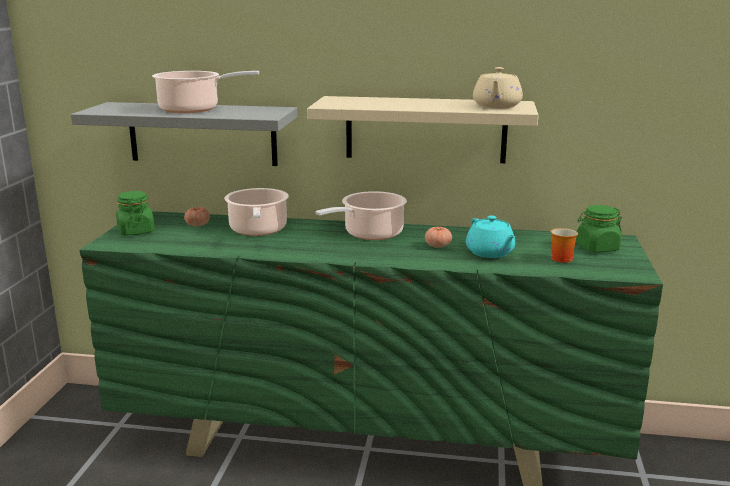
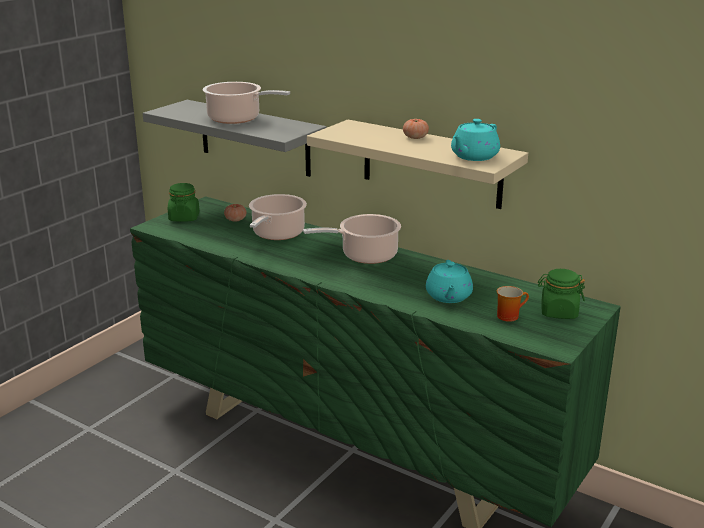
camera: 25 degrees right, 5 degrees up
tomato [425,227,452,248] -> tomato moved to [403,119,429,139]
beige teapot [473,67,523,109] -> turquoise teapot [451,119,500,161]

